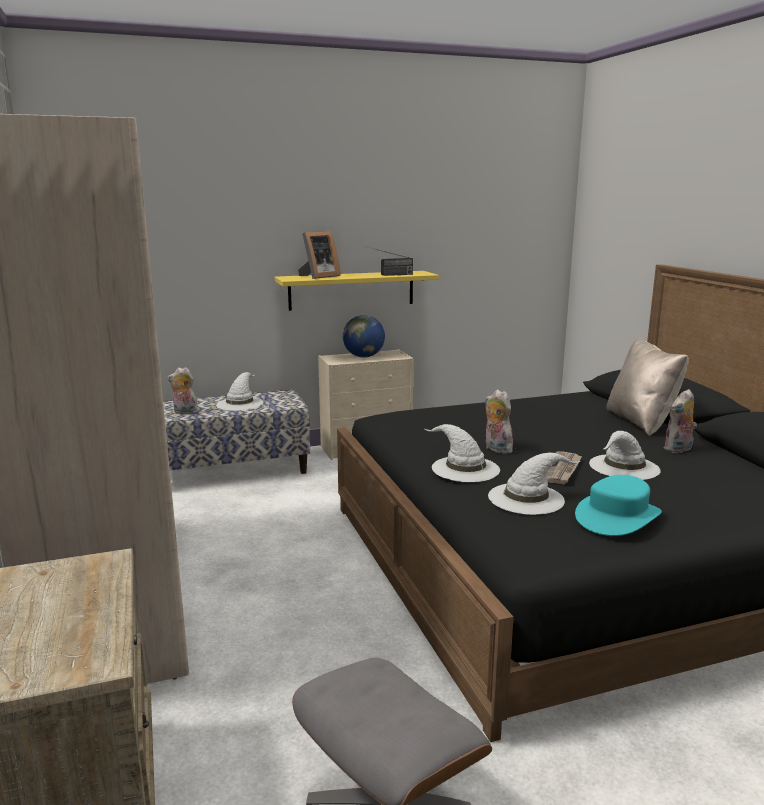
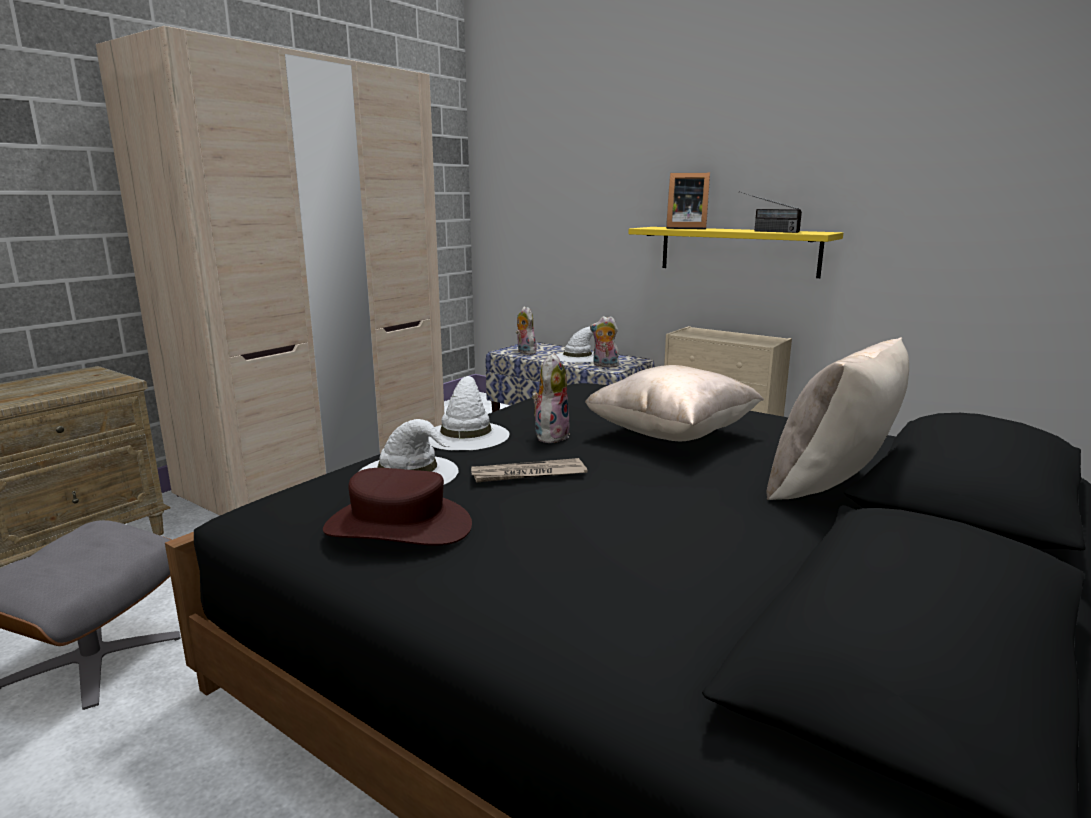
camera: 55 degrees right, 0 degrees up
globe [343,315,385,357] -> none
turquoise hat [575,475,662,536] -> brown hat [323,468,472,545]
white hat [589,431,661,480] -> none
plush toy [664,389,697,453] -> plush toy moved to [590,316,619,367]
none -> beige pillow [585,365,764,441]

